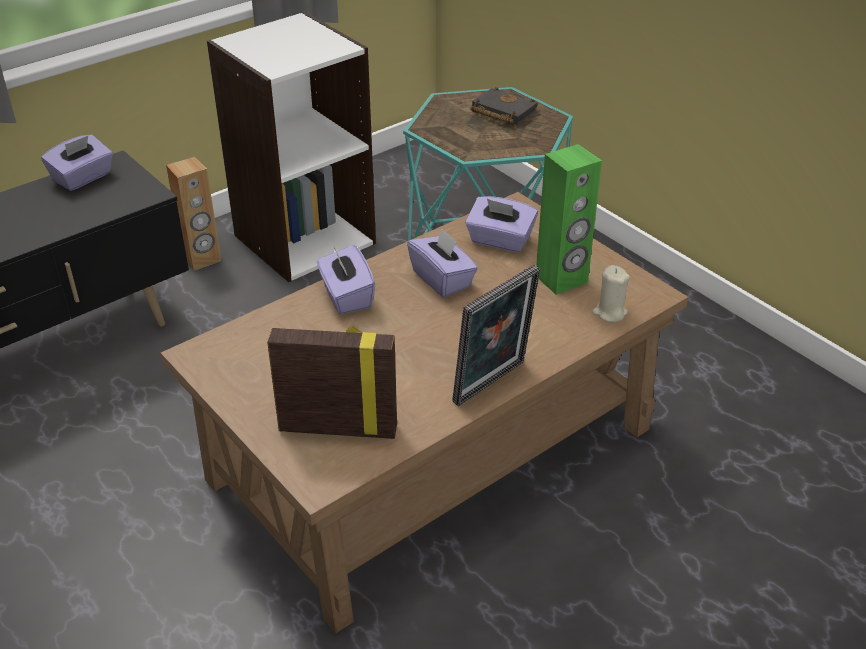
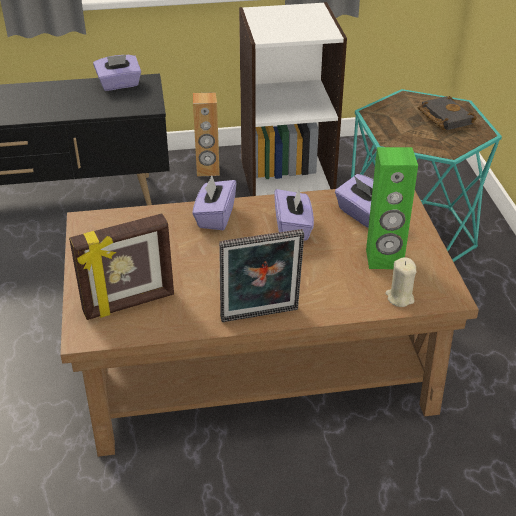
camera: 30 degrees right, 0 degrees up
picture frame [267,326,397,439] -> picture frame turned 120 degrees clockwise [69,214,174,320]

